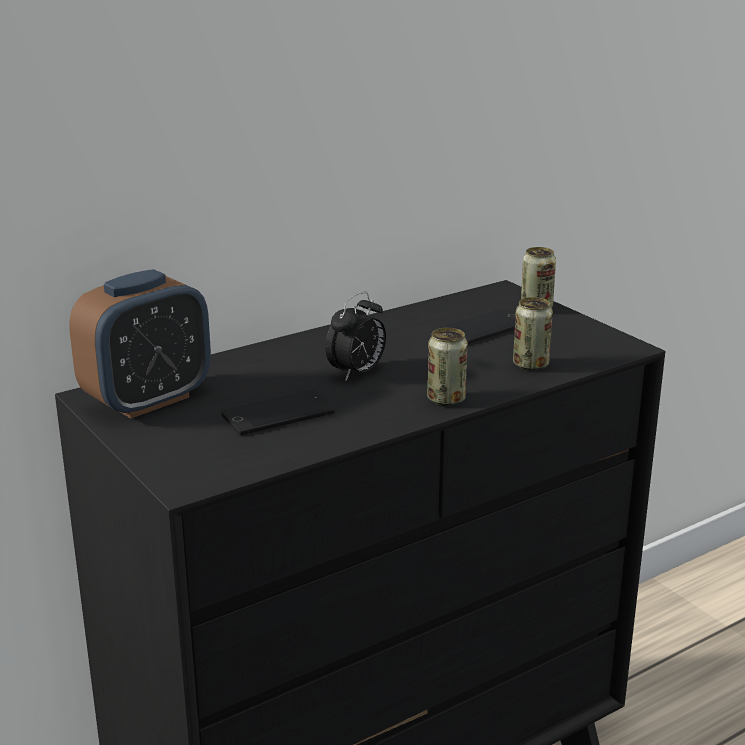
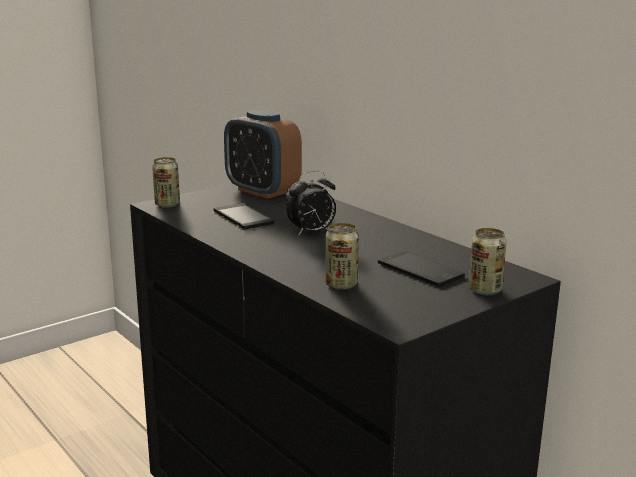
camera: 85 degrees right, 5 degrees down
alarm clock [325,292,386,381] -> alarm clock turned 60 degrees counterclockwise [286,171,336,236]
can [427,328,468,406] -> can moved to [152,157,180,208]

